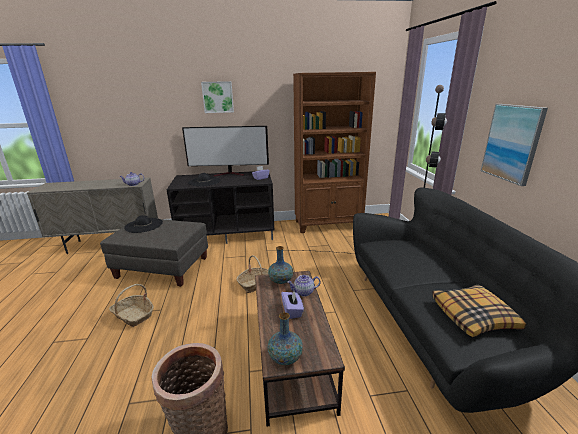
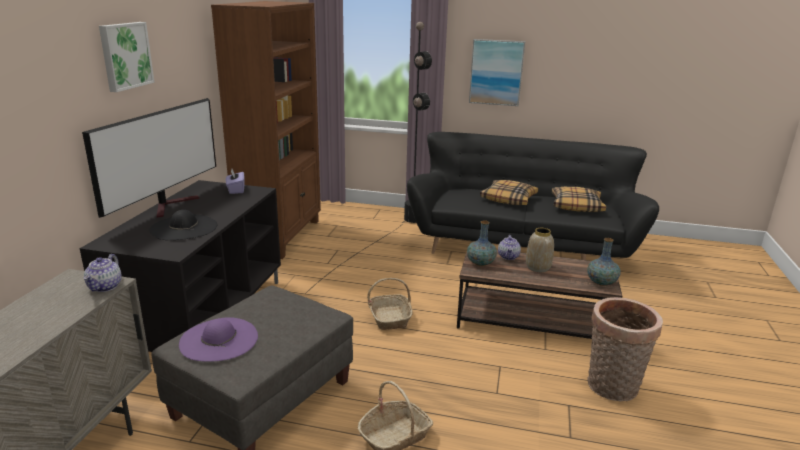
camera: 70 degrees left, 0 degrees up
black hat [124,215,163,233] -> purple hat [179,317,258,362]
purple tissue box [281,291,304,319] -> vase [526,228,554,272]
none -> pillow [480,180,539,205]

